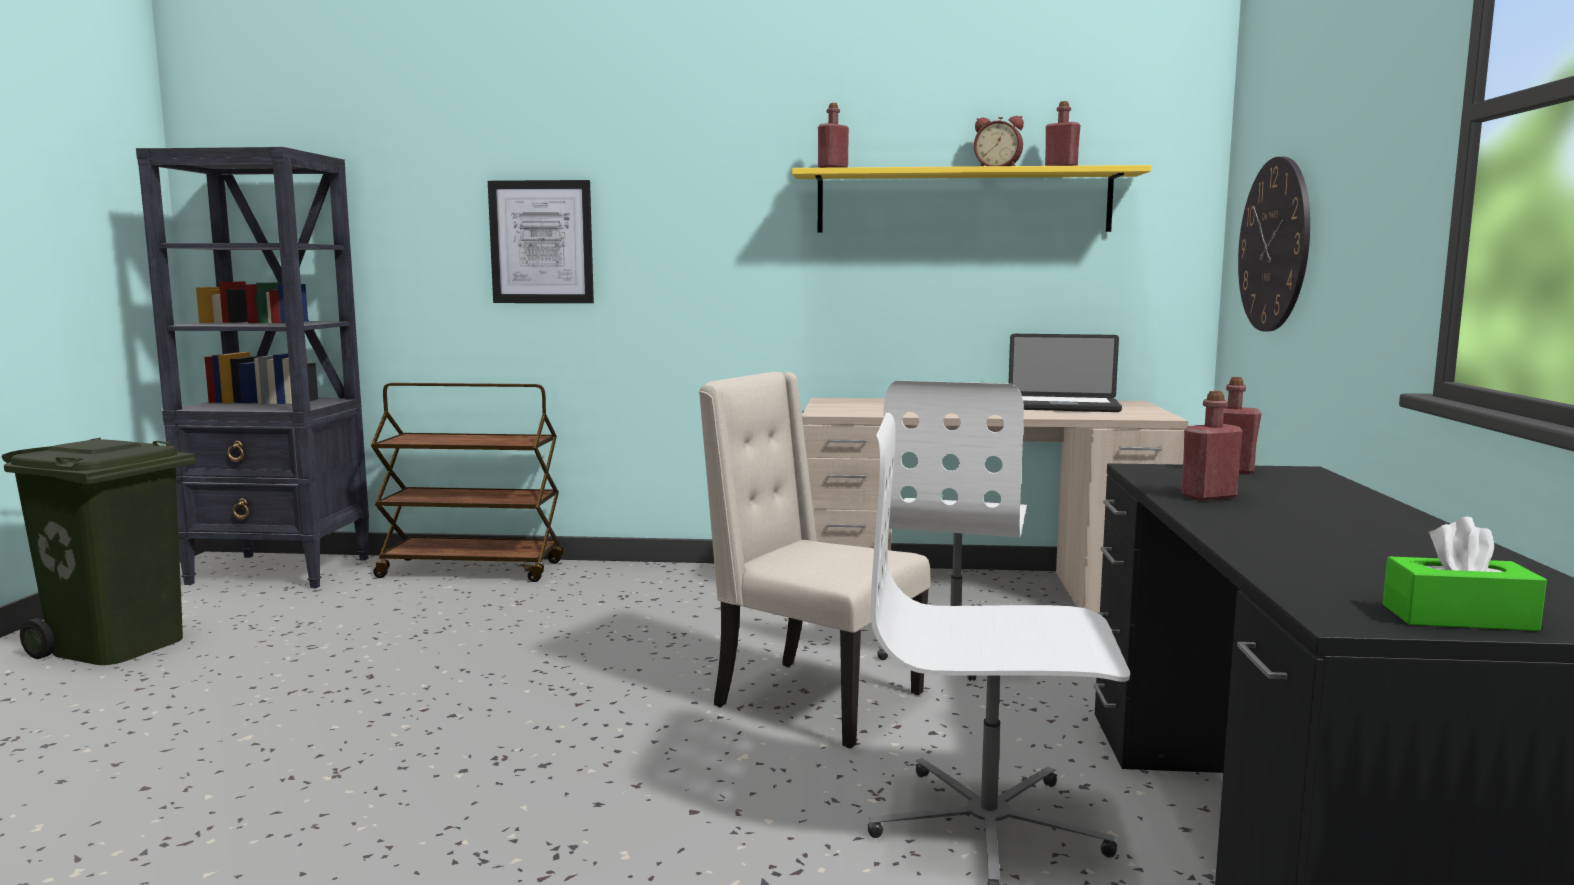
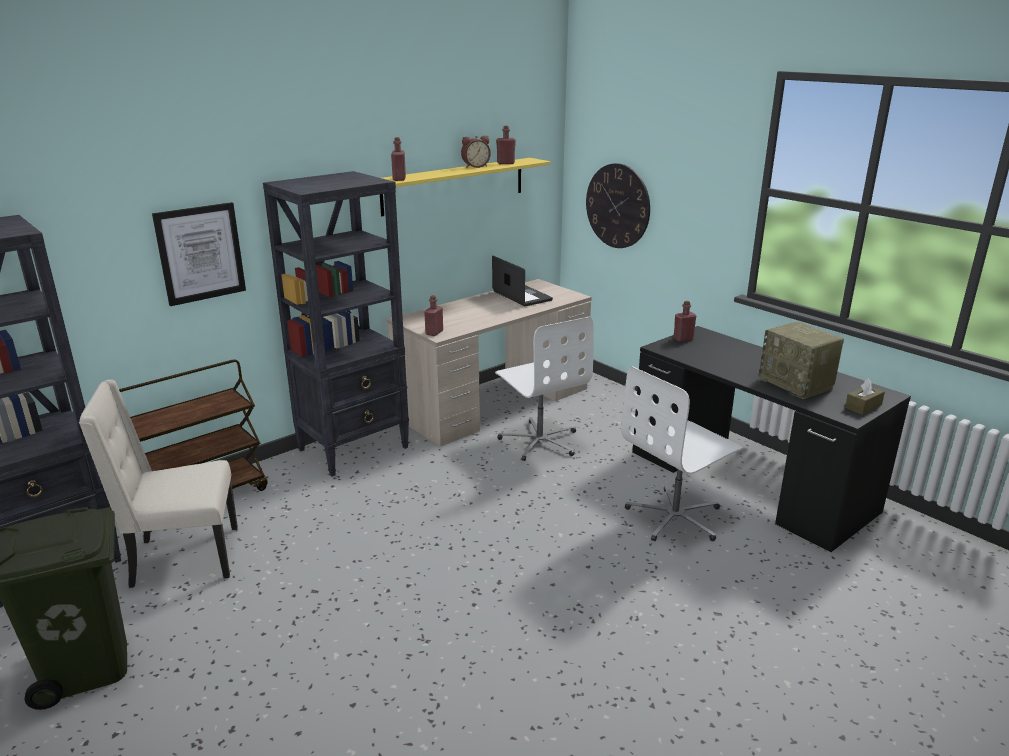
camera: 45 degrees left, 15 degrees up
beige chair [699,372,931,748] -> beige chair moved to [79,379,238,588]
laptop [1008,334,1122,412] -> laptop turned 90 degrees counterclockwise [492,256,553,306]
red bottle [1181,391,1243,501] -> red bottle moved to [424,295,443,336]
green tissue box [1383,517,1547,631] -> brown tissue box [845,378,885,415]
none -> black bookcase [263,171,409,477]
none -> radio [759,321,844,399]

